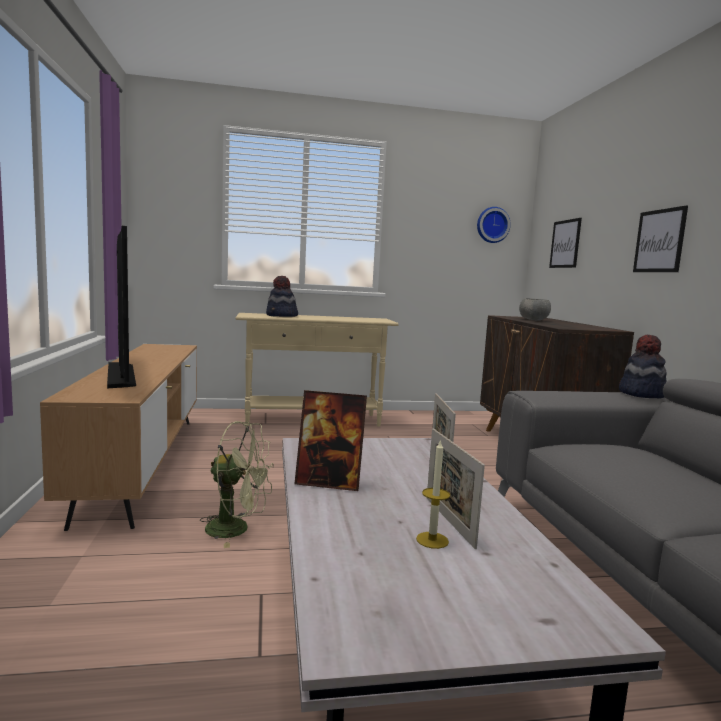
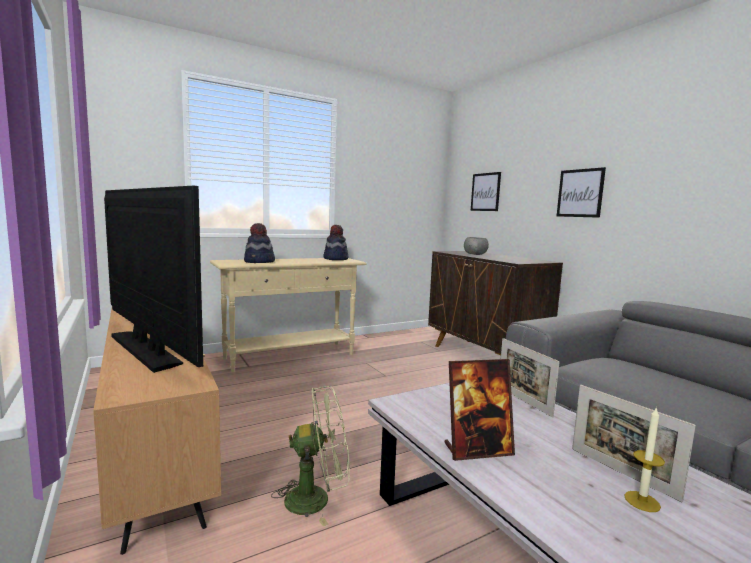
camera: 20 degrees left, 0 degrees up
wall clock [477,207,511,243] -> none
hat [619,335,667,399] -> hat moved to [323,225,348,260]

